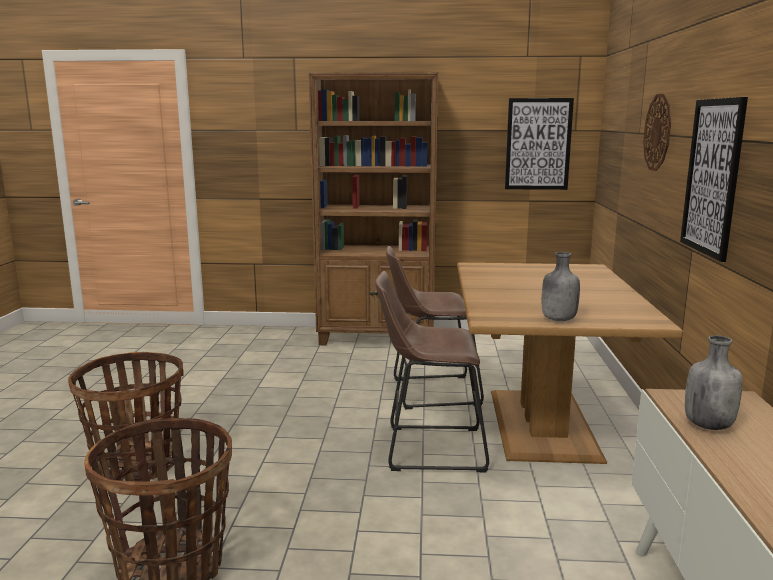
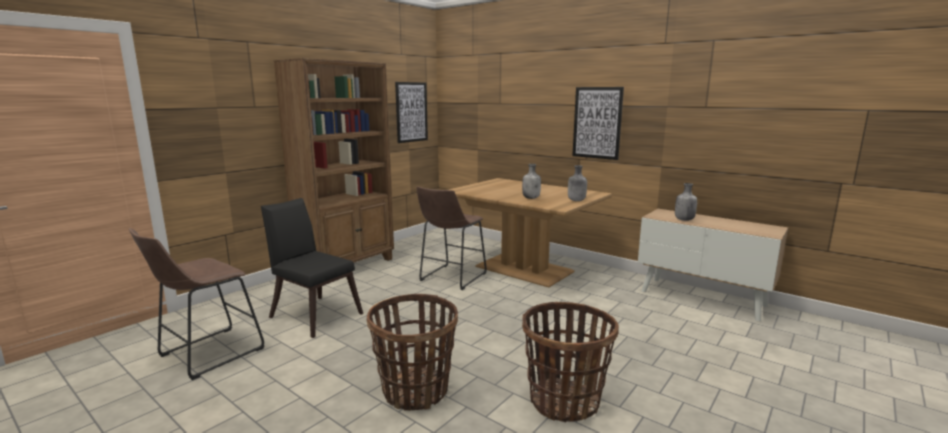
camera: 55 degrees left, 0 degrees up
brown stool [375,271,489,472] -> brown stool moved to [129,228,264,380]
wall clock [643,94,671,171] -> none
none -> black chair [261,198,363,338]
none -> grey bottle [522,164,541,199]

